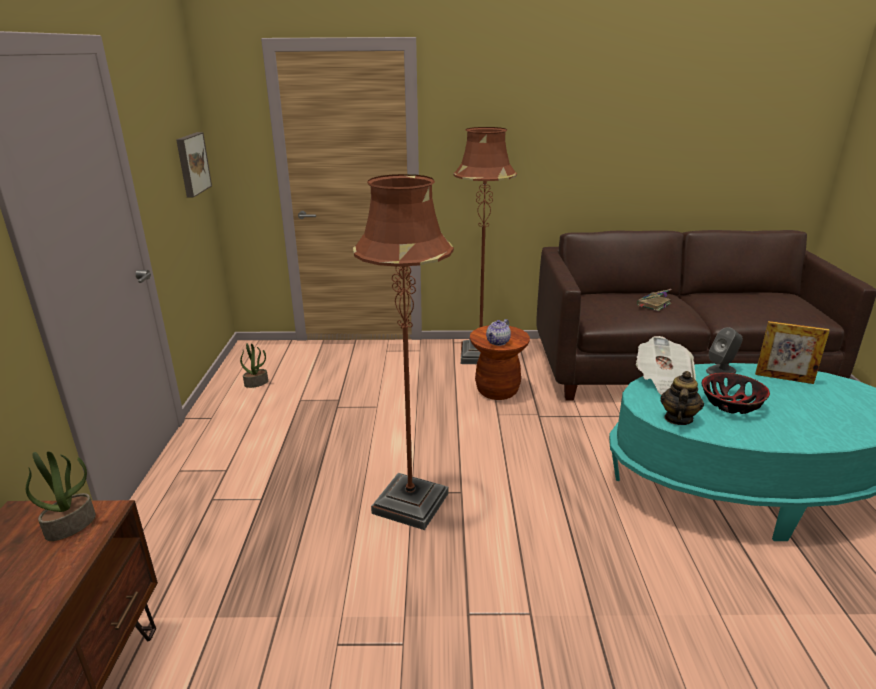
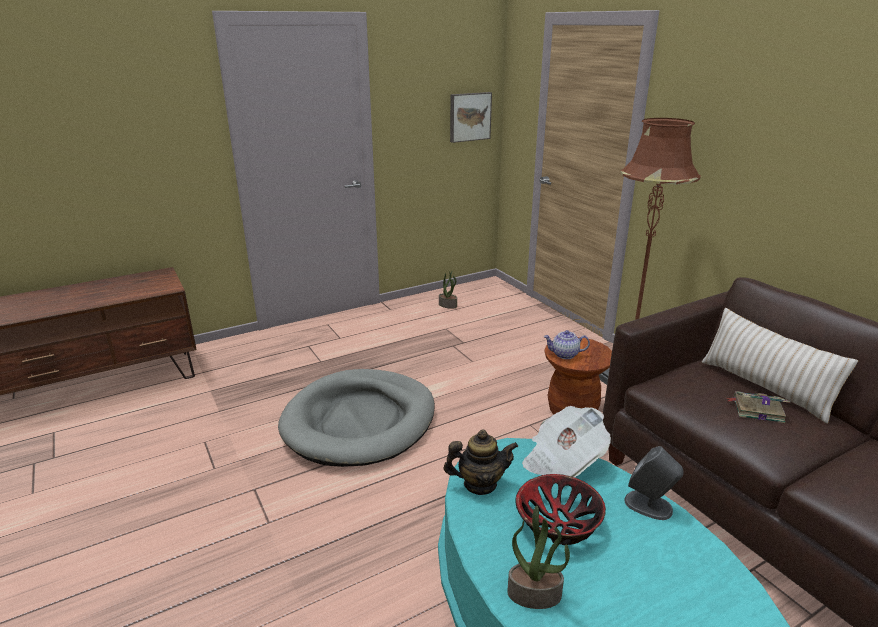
camera: 60 degrees right, 0 degrees up
potted plant [26,451,96,541] -> potted plant moved to [507,506,570,609]
brown floor lamp [353,174,454,530] -> grey dog bed [278,369,435,467]
picture frame [755,321,830,384] -> none
none -> beige pillow [702,308,858,424]

